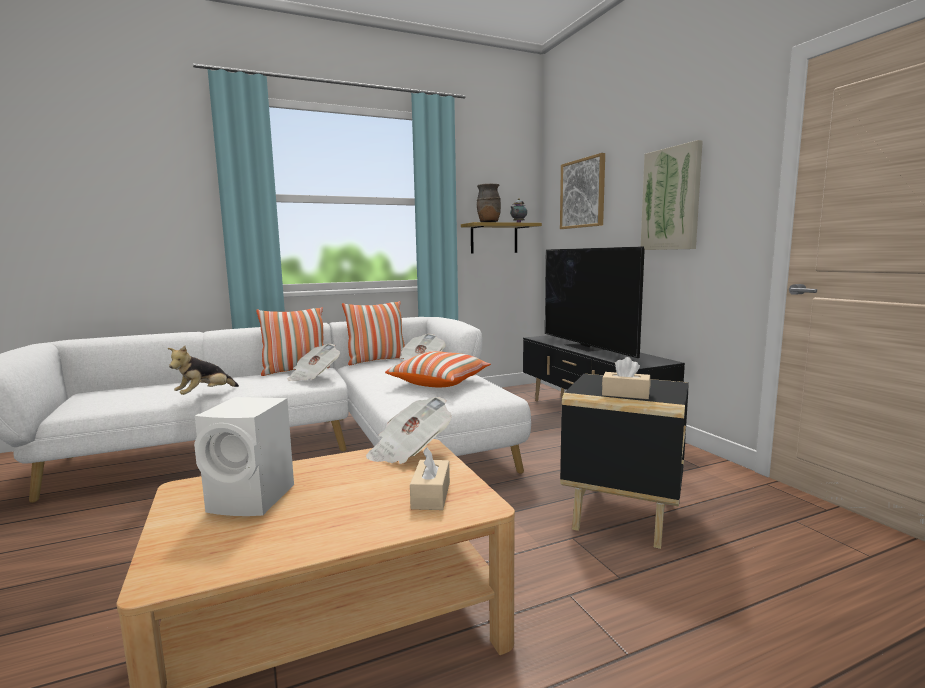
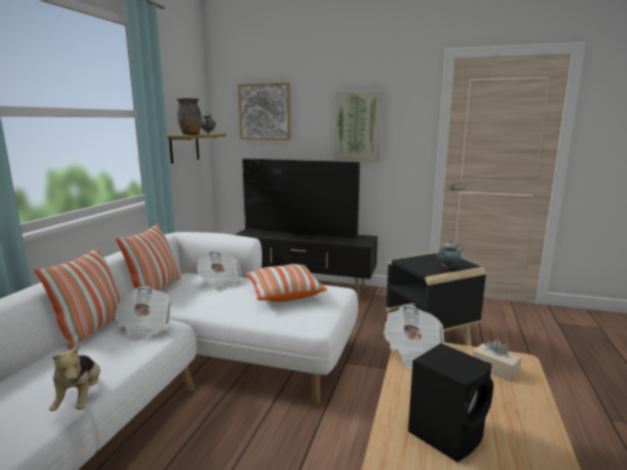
camera: 50 degrees left, 5 degrees up
white speaker [194,397,294,516] -> black speaker [408,343,494,462]
beige tissue box [602,357,650,399] -> teapot [436,240,463,269]

